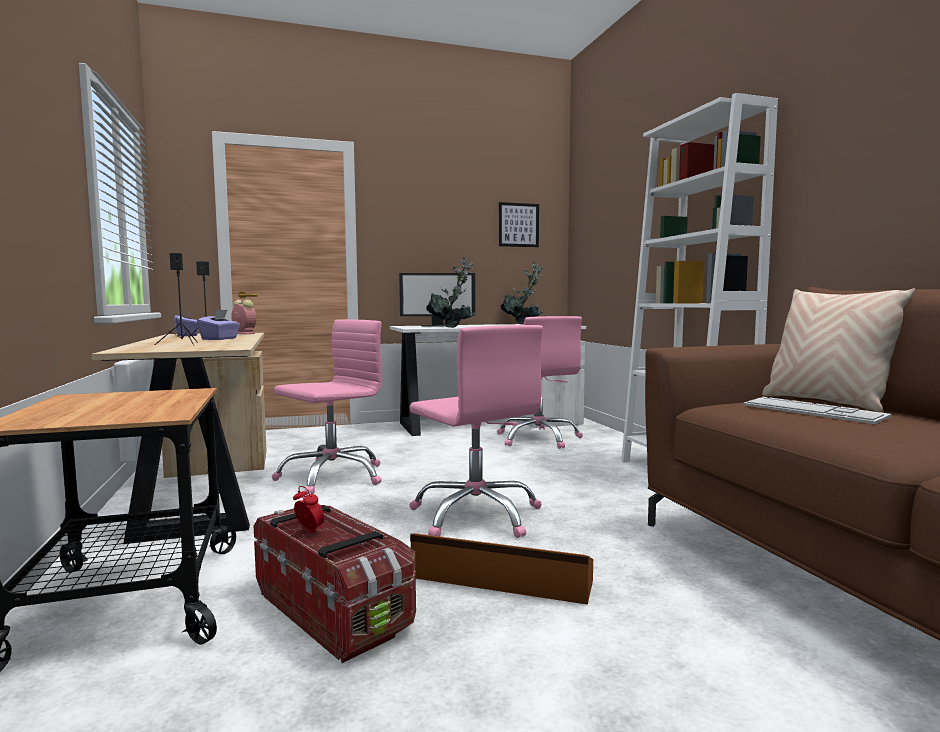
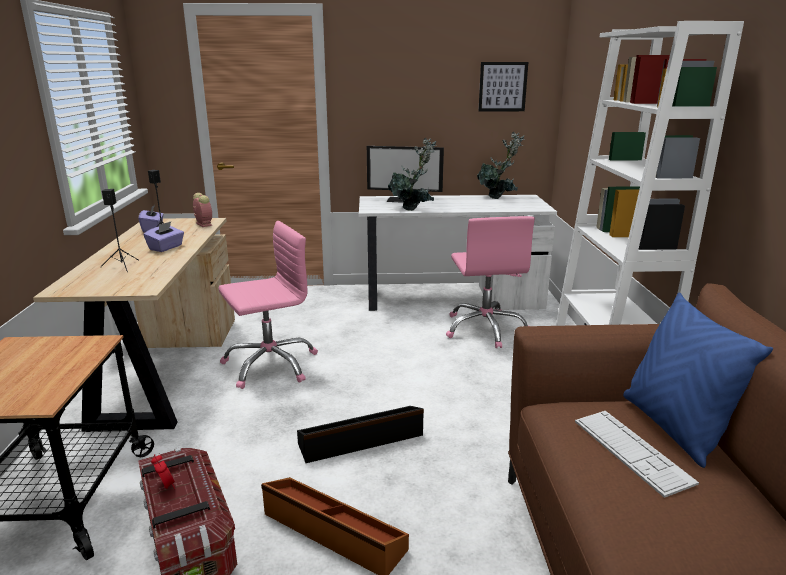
camera: 15 degrees right, 15 degrees up
pink office chair [409,325,543,538] -> black storage box [297,406,424,463]
beige pillow [762,288,915,412] -> blue pillow [623,292,773,468]

